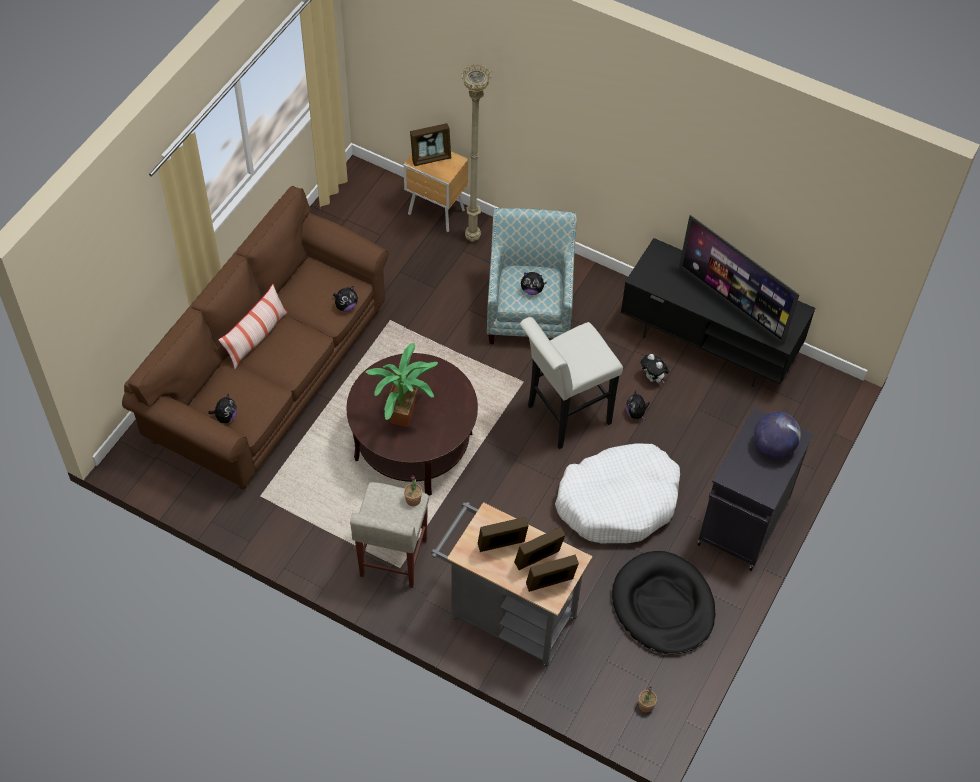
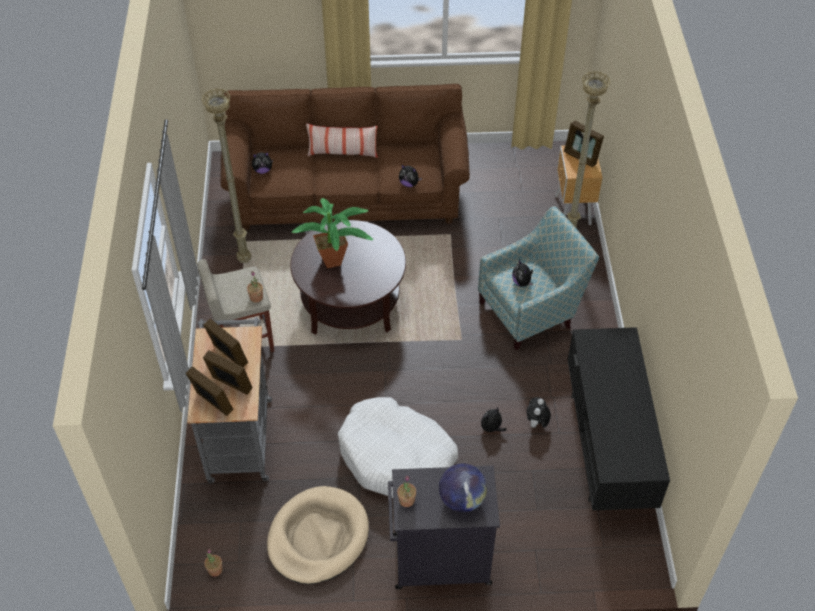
camera: 60 degrees right, 5 degrees down
white stool [520,317,623,449] -> none
black dog bed [612,551,715,654] -> beige dog bed [267,486,369,584]
television [679,215,800,345] -> none
none -> beige floor lamp [202,89,251,263]
none -> potted plant [397,476,416,507]

